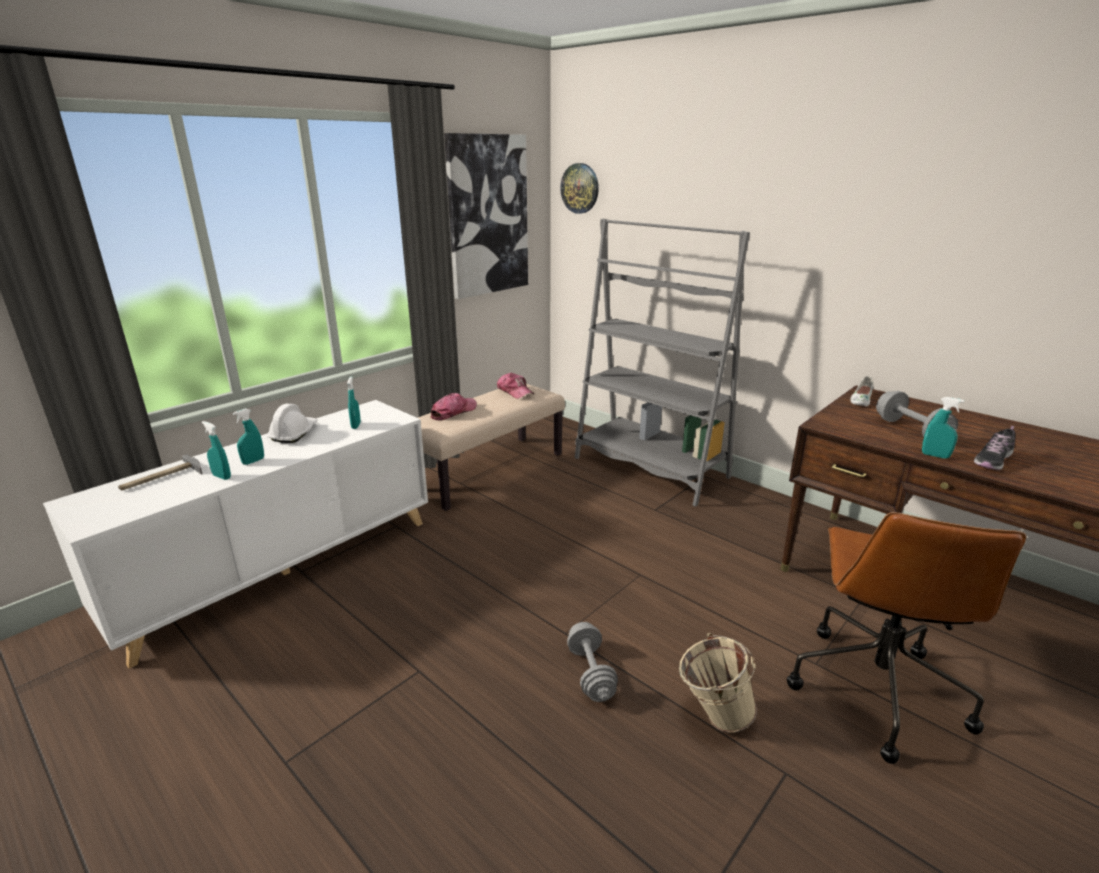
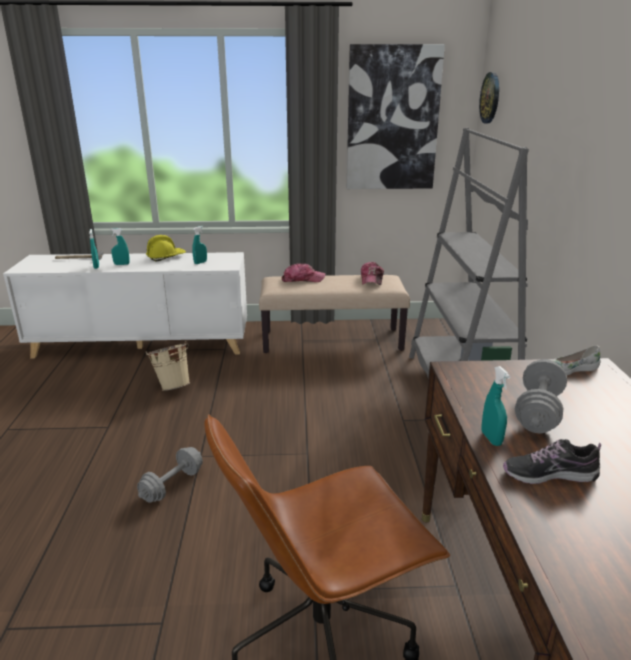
camera: 45 degrees right, 0 degrees up
white hard hat [266,404,318,443] -> yellow hard hat [146,235,186,262]
beige bucket [679,633,757,733] -> beige bucket moved to [146,341,190,391]

